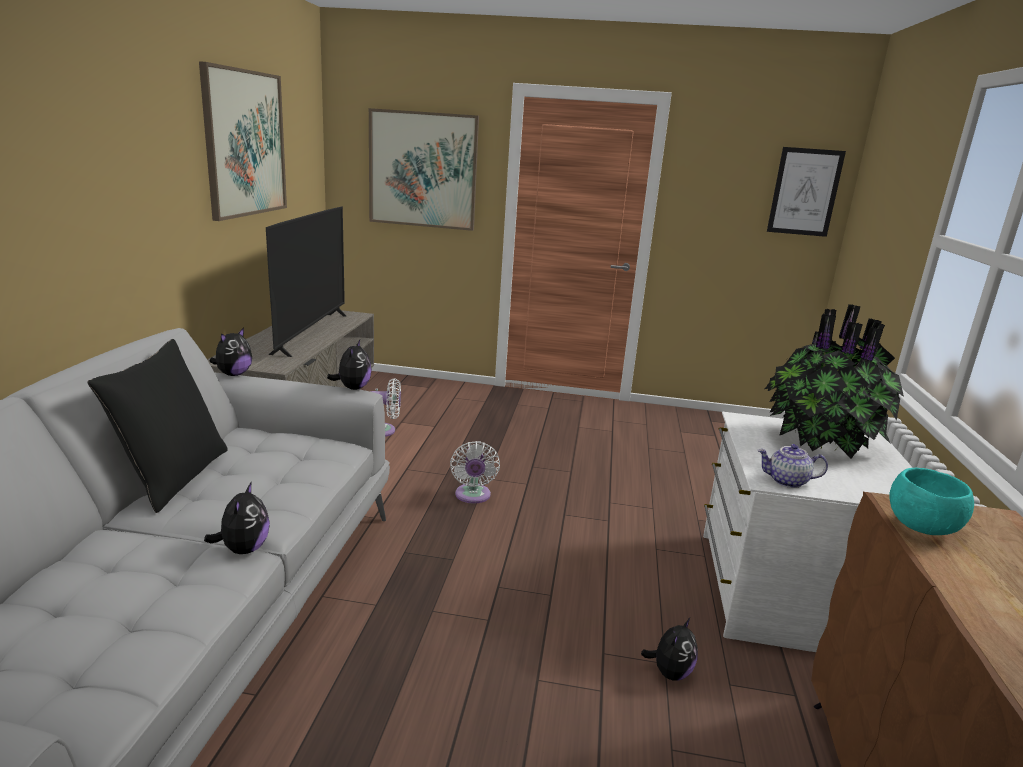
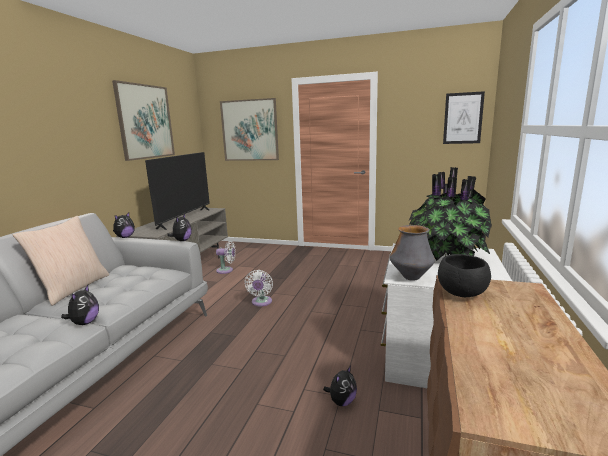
camera: 10 degrees right, 5 degrees down
black pillow [87,339,228,513] -> beige pillow [12,216,109,306]
teapot [758,444,828,488] -> vase [390,225,435,281]
turquoise bowl [889,468,974,535] -> black bowl [438,254,491,297]

